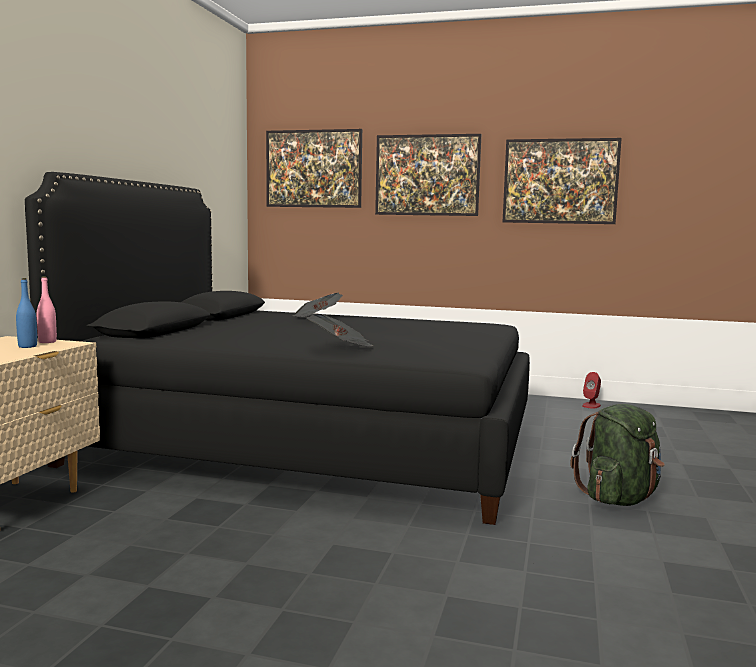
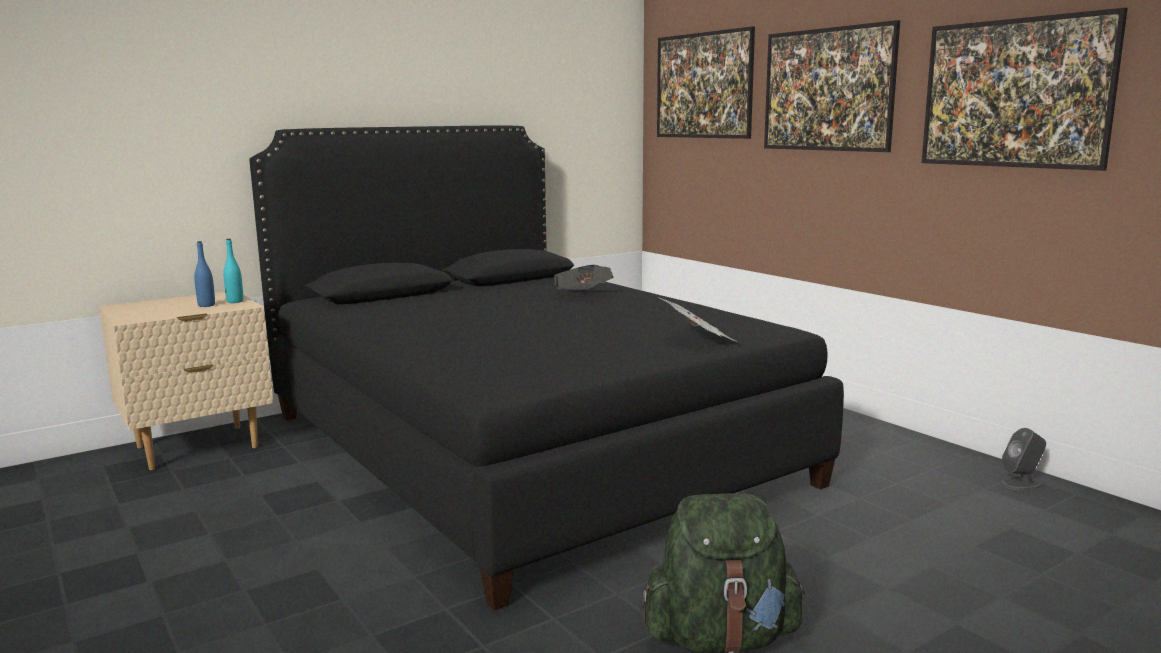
camera: 40 degrees right, 5 degrees up
pink bottle [37,276,57,343] -> turquoise bottle [223,239,243,303]
newspaper [307,313,373,346] -> newspaper moved to [657,297,737,342]
red speaker [582,372,601,409] -> grey speaker [1001,428,1046,490]

